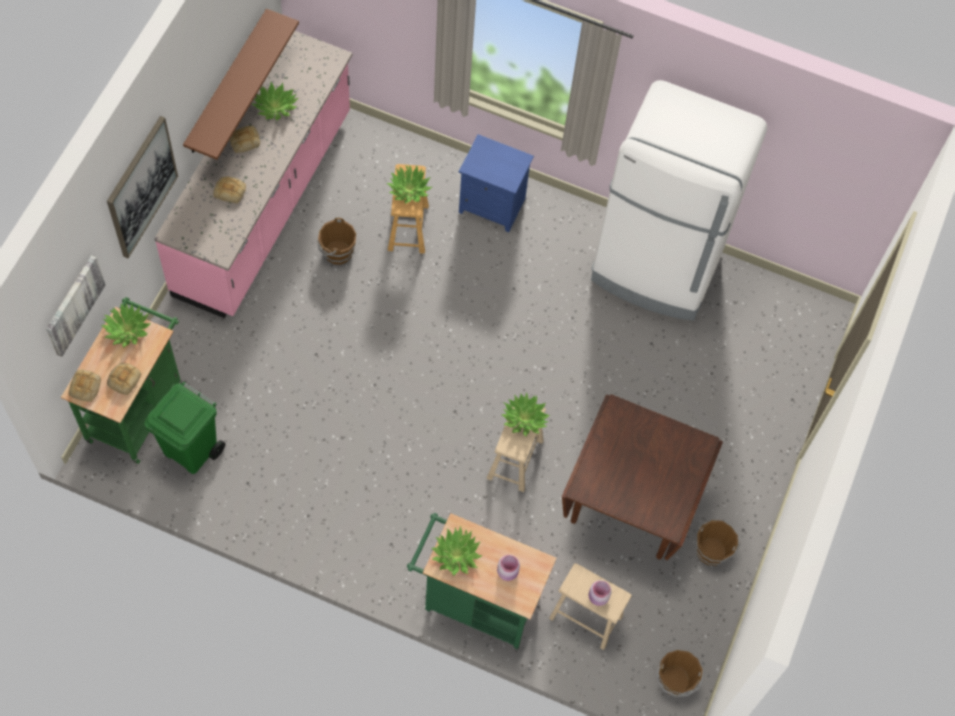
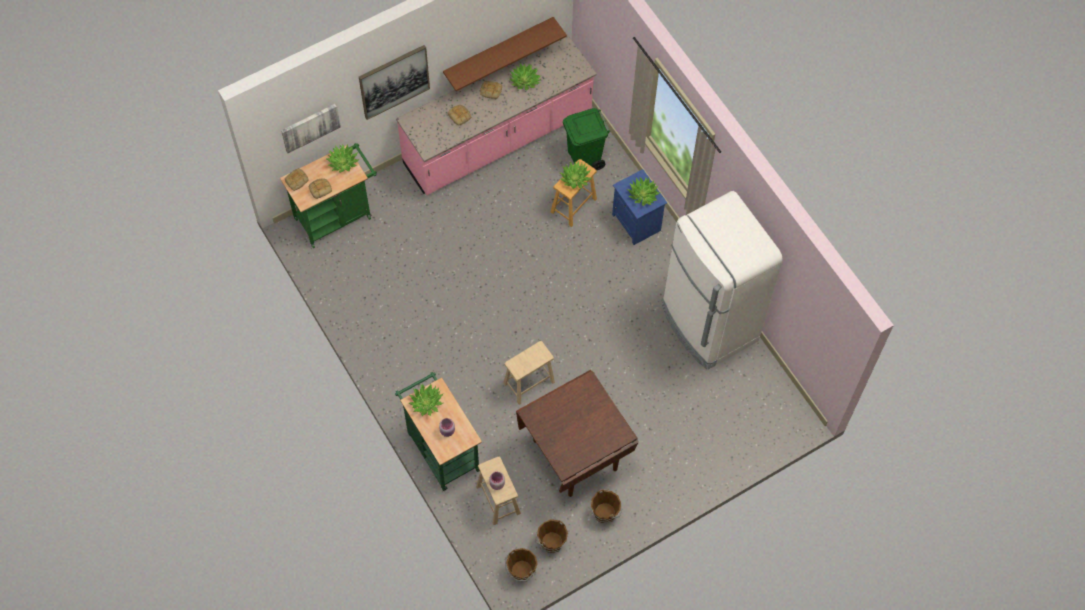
camera: 40 degrees right, 0 degrees up
green trash can [145,382,225,474] -> green trash can moved to [563,108,610,170]
brown bucket [317,218,357,265] -> brown bucket moved to [536,519,568,553]
potted plant [502,392,550,437] -> potted plant moved to [627,177,660,206]

